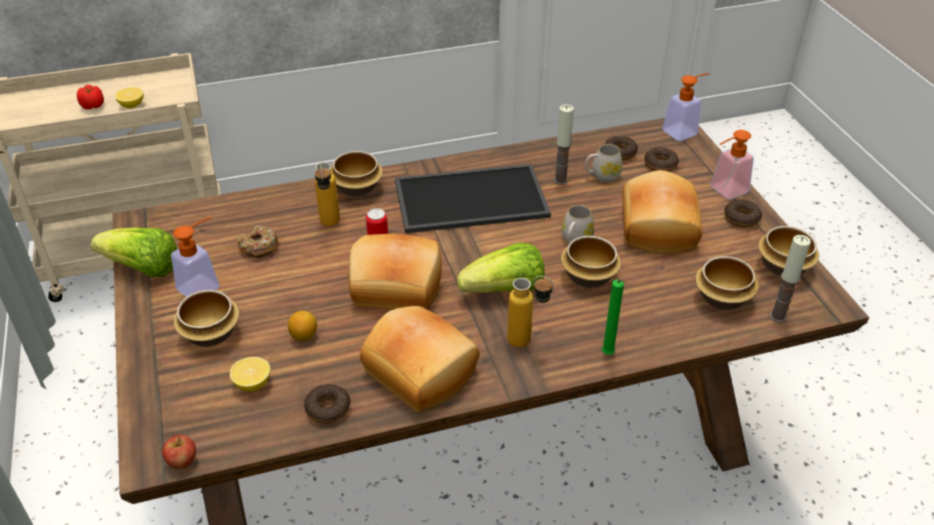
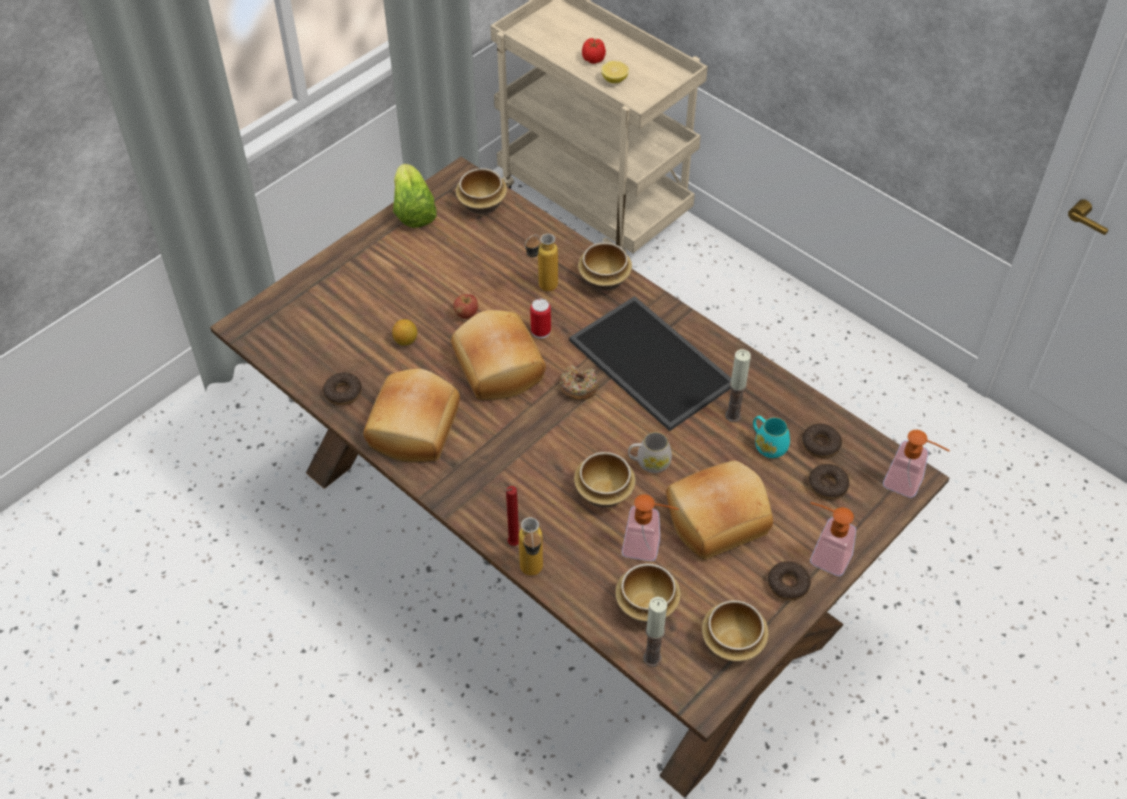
camera: 60 degrees right, 10 degrees up
apple [162,435,196,469] -> apple moved to [453,294,478,319]
soap dispenser [171,217,220,297] -> soap dispenser moved to [622,495,679,561]
bowl [174,290,239,347] -> bowl moved to [456,168,507,214]
lemon [230,357,270,392] -> none
donut [237,225,279,258] -> donut moved to [560,365,599,400]
lettuce [457,243,545,293] -> none
bottle [507,276,554,348] -> bottle moved to [519,517,543,576]
white mug [585,144,622,182] -> turquoise mug [753,416,790,458]
green candle [602,279,626,355] -> red candle [504,486,519,546]

